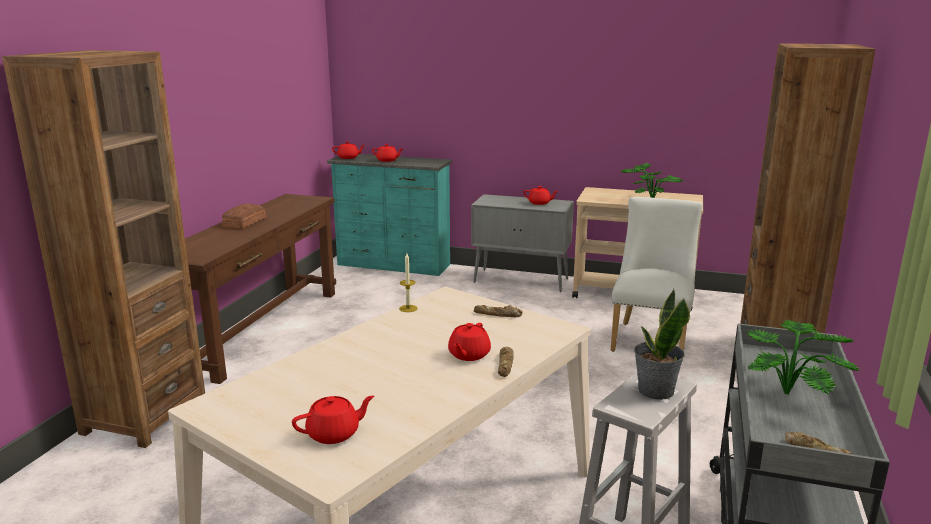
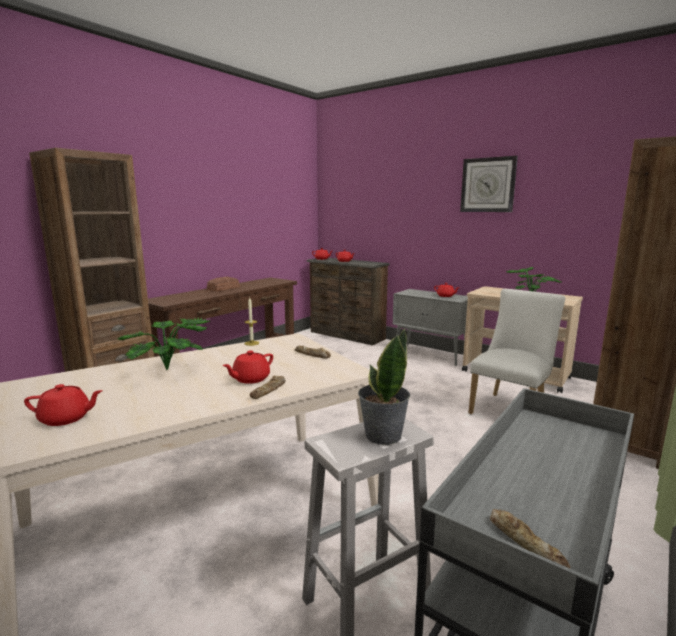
camera: 20 degrees right, 5 degrees down
turquoise dresser [327,154,452,276] -> brown dresser [307,258,390,345]
potted plant [747,320,860,394] -> potted plant moved to [118,318,210,370]
none -> wall clock [460,156,518,212]

